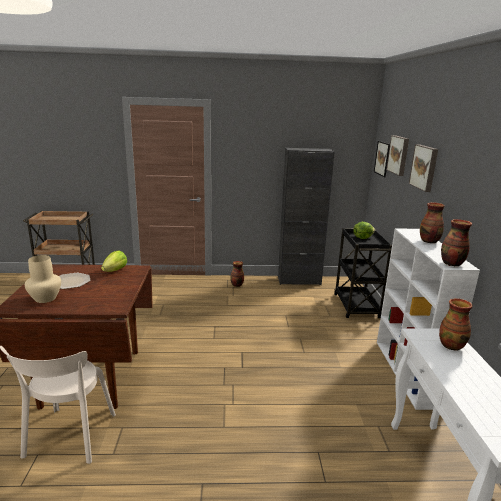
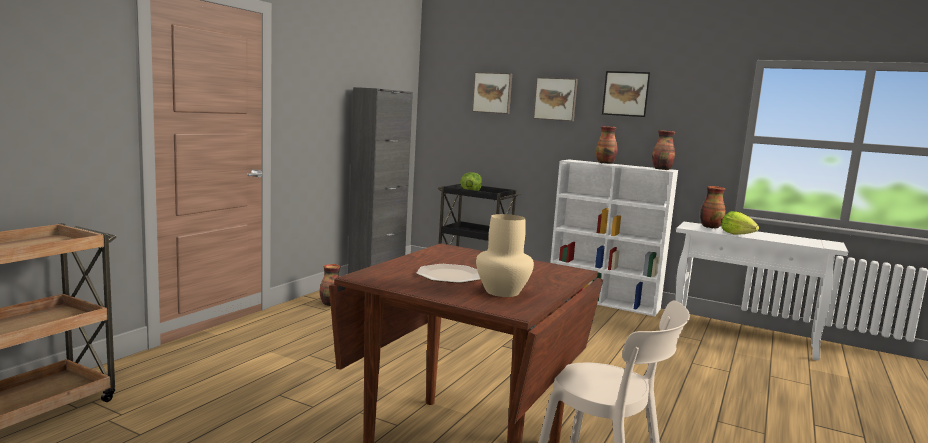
camera: 60 degrees left, 10 degrees down
lettuce [101,250,127,272] -> lettuce moved to [721,211,759,235]
picture [374,141,390,177] -> picture moved to [602,71,650,117]

